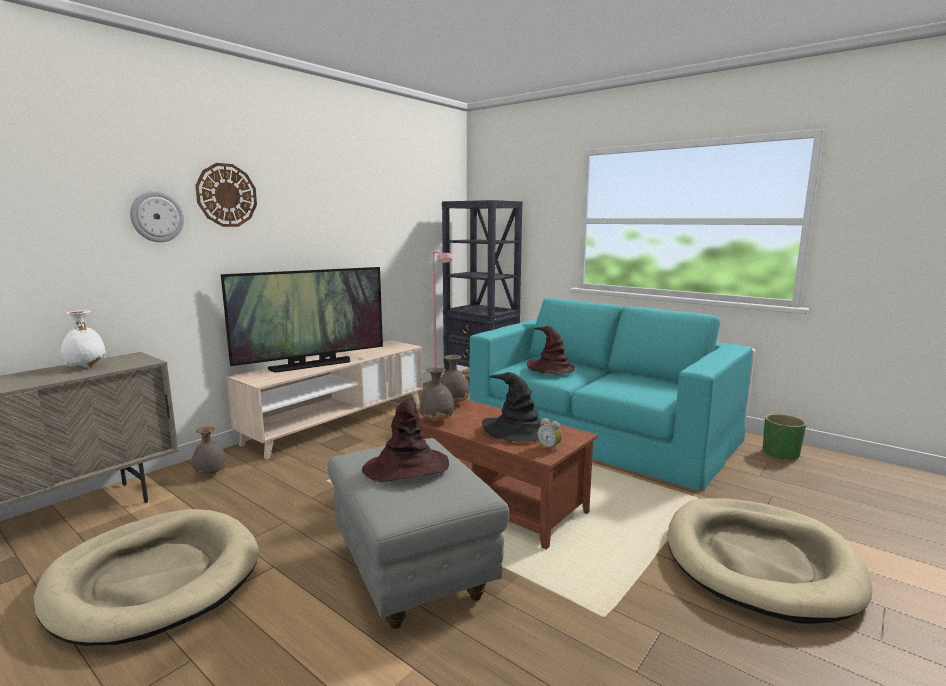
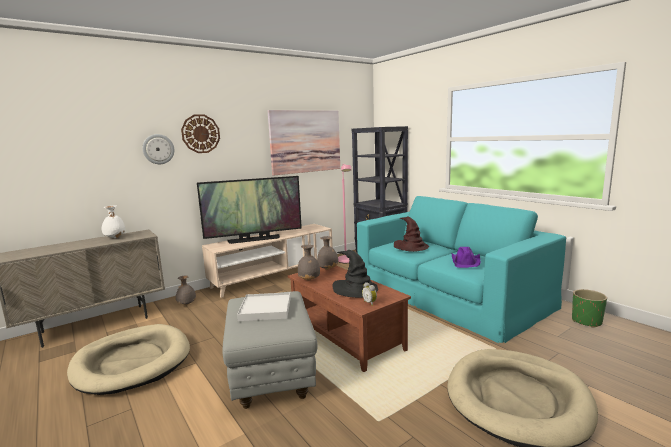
camera: 15 degrees right, 0 degrees up
brown hat [362,399,449,482] -> white tray [237,292,291,321]
none -> picture [268,110,340,176]
none -> purple hat [452,247,480,268]

